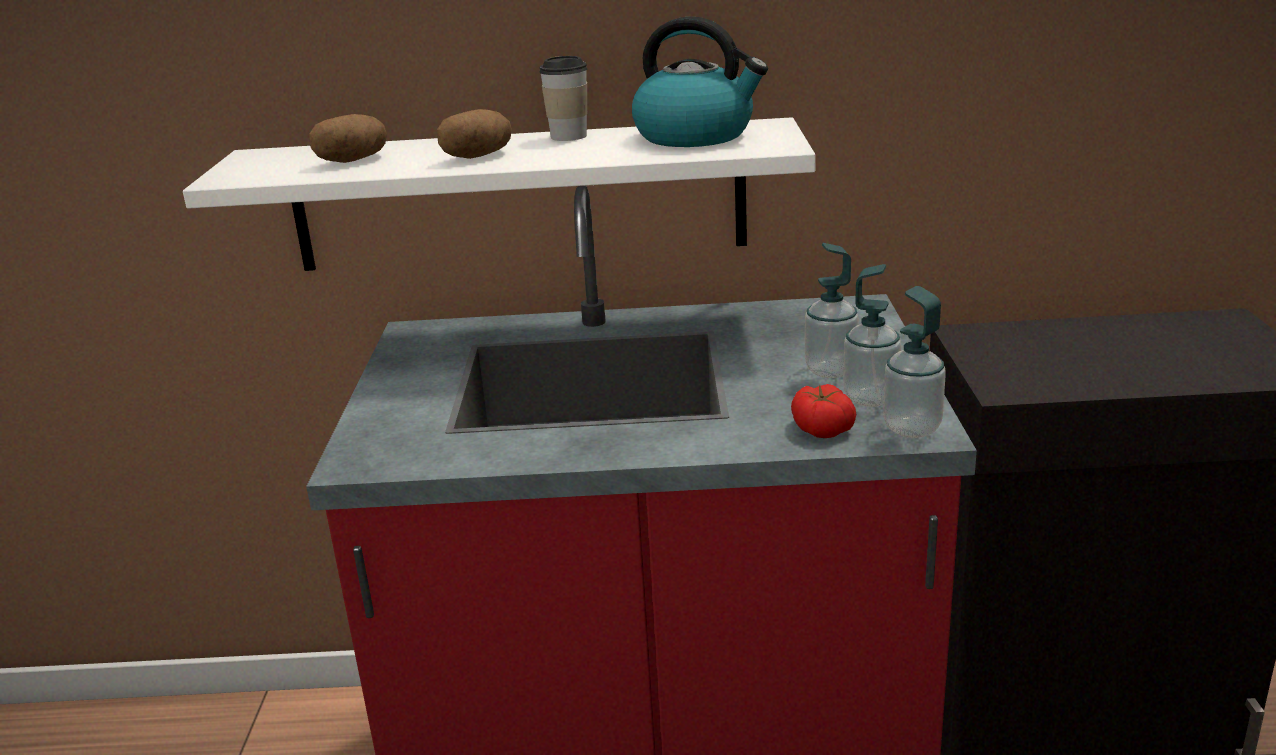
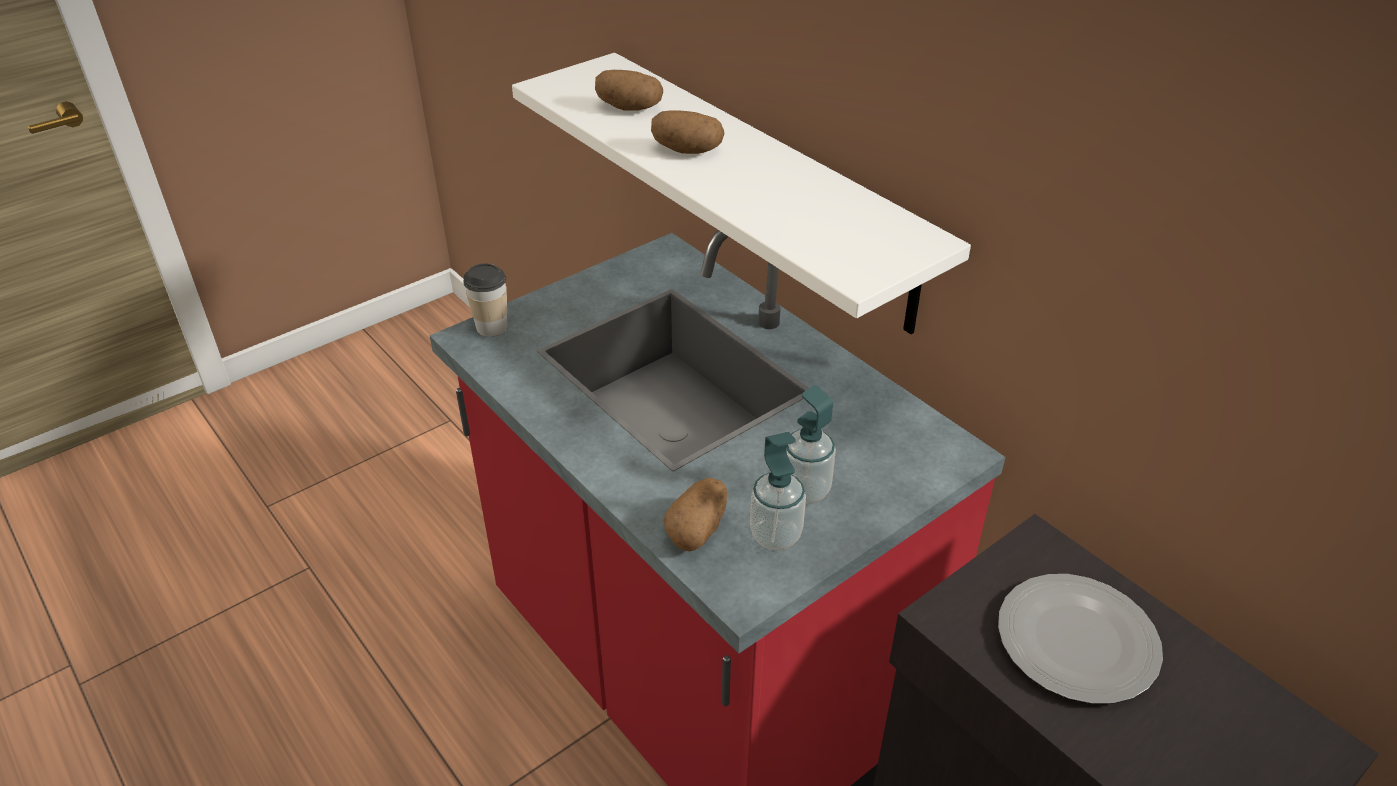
camera: 50 degrees right, 15 degrees up
cup [539,56,588,141] -> cup moved to [463,263,508,337]
kettle [632,16,768,147] -> none
tomato [791,384,857,438] -> potato [664,478,727,551]
soap dispenser [883,286,946,438] -> none
none -> plate [998,574,1163,704]

